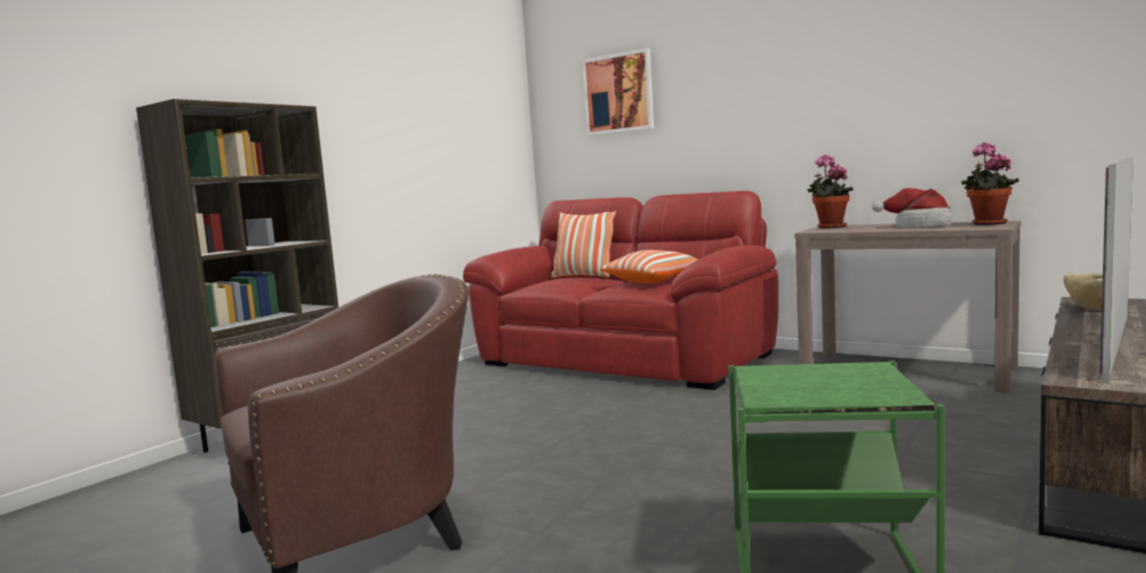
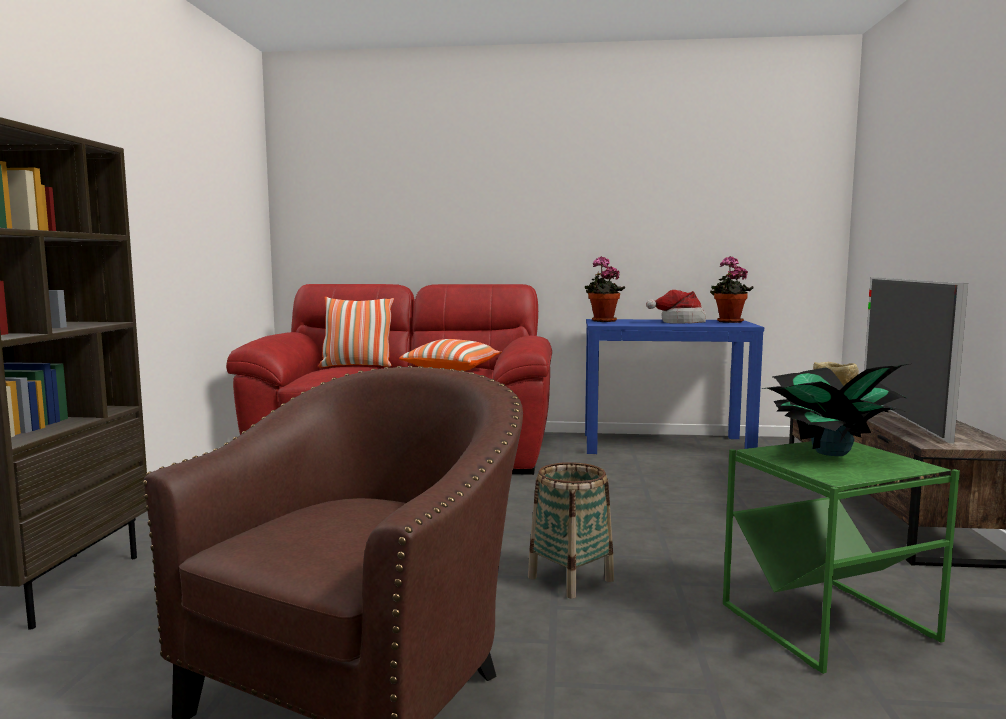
camera: 30 degrees left, 0 degrees up
picture [582,48,654,136] -> none
brown console table [794,221,1021,393] -> blue console table [585,319,764,454]
none -> basket [528,462,614,599]
none -> potted plant [762,364,909,456]

